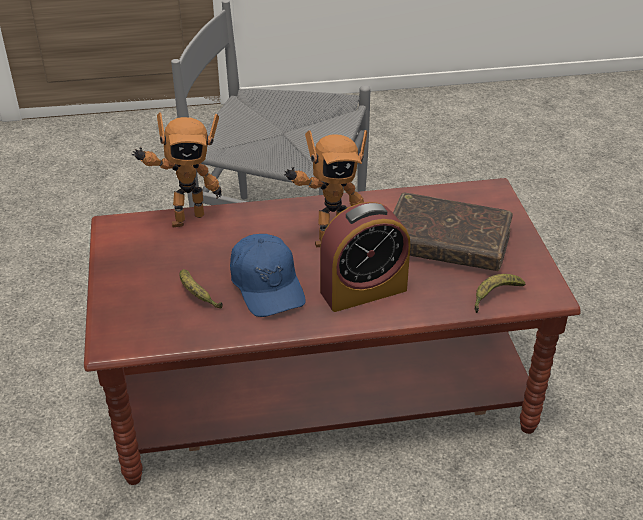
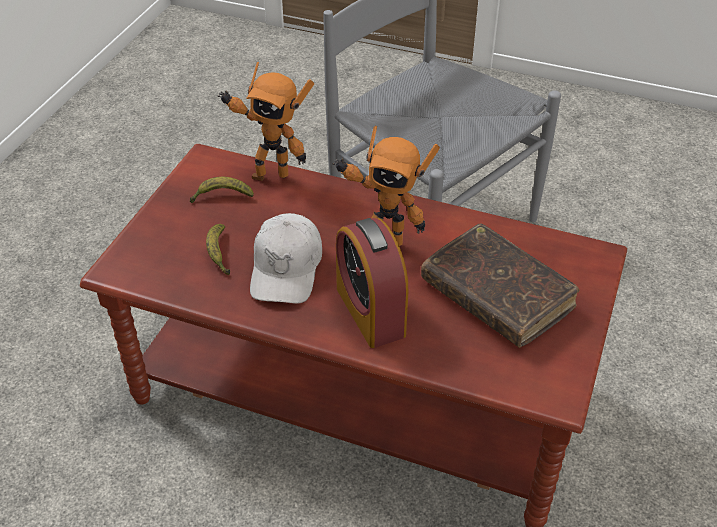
camera: 30 degrees right, 5 degrees up
blue cap [230,234,306,317] -> white cap [250,213,322,304]
alarm clock [320,202,411,312] -> alarm clock turned 60 degrees clockwise [336,218,408,348]
banana [474,274,525,313] -> banana moved to [190,177,254,203]

